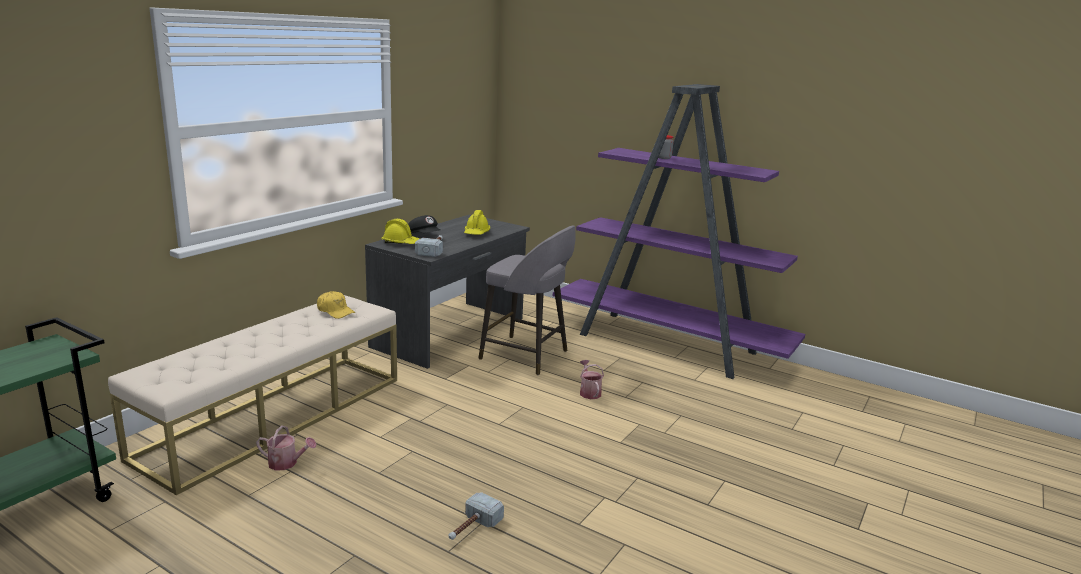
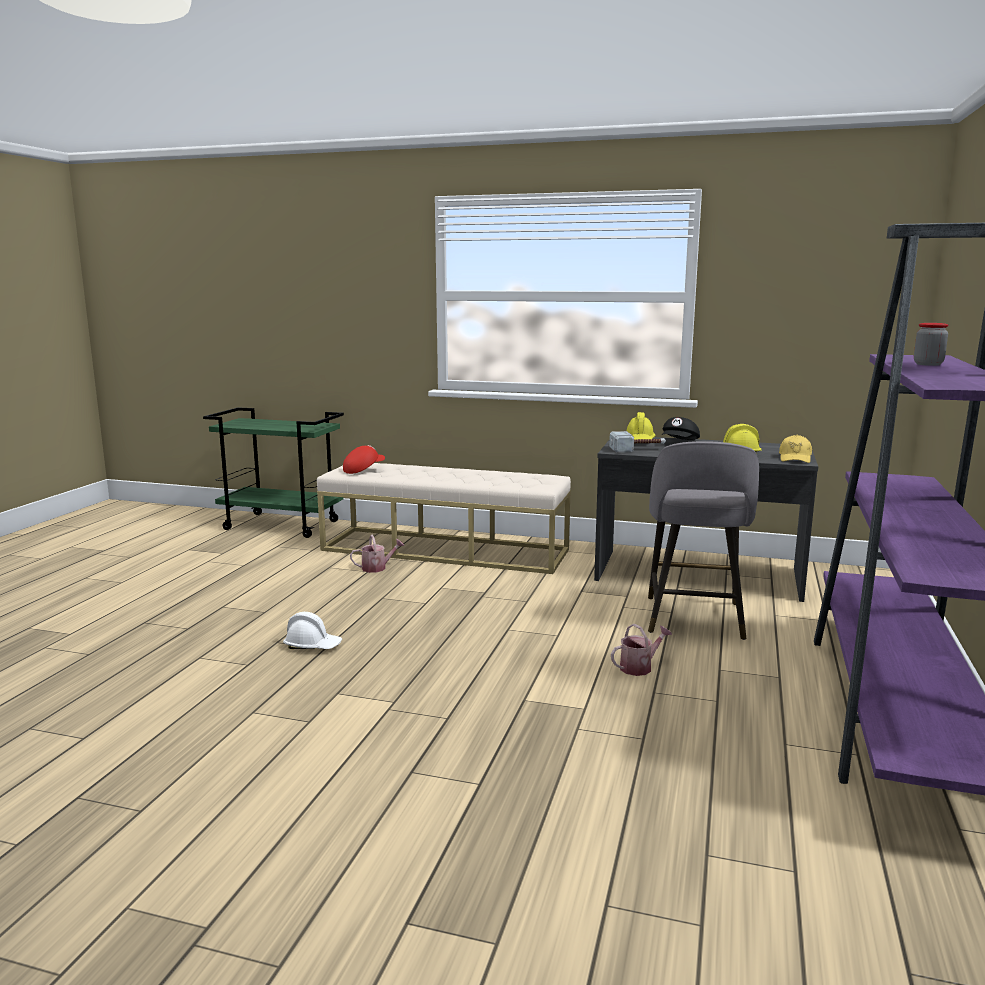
camera: 75 degrees right, 5 degrees down
watering can [256,425,317,470] -> watering can turned 105 degrees counterclockwise [350,535,405,573]
yellow cap [317,291,355,319] -> yellow cap moved to [779,435,812,463]
hammer [448,492,504,540] -> white hard hat [283,612,342,649]
none -> red cap [343,445,385,474]

